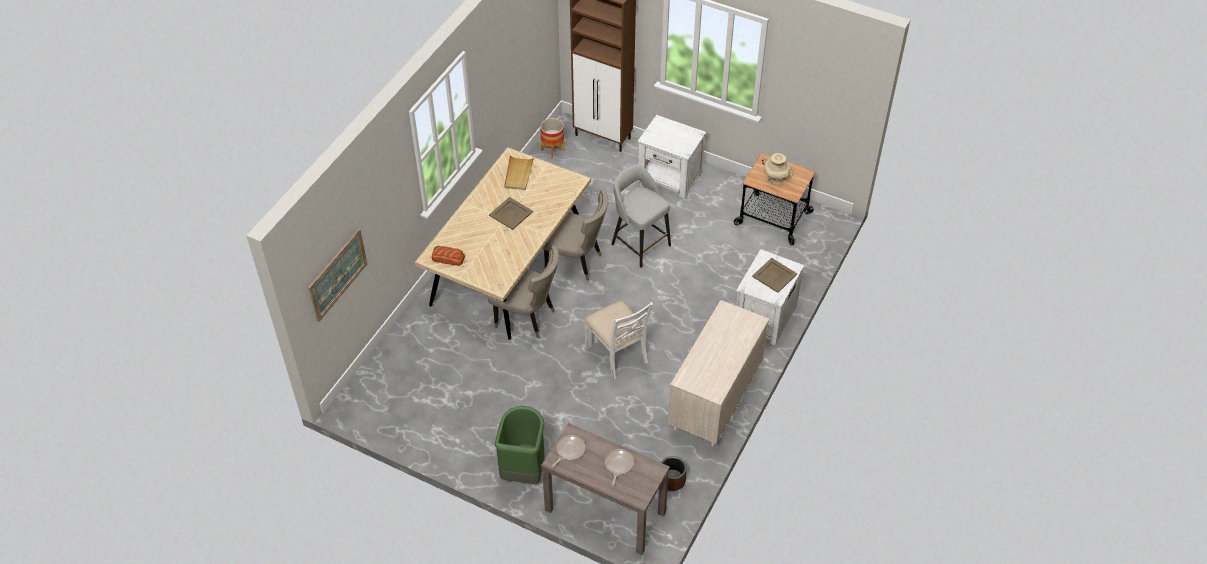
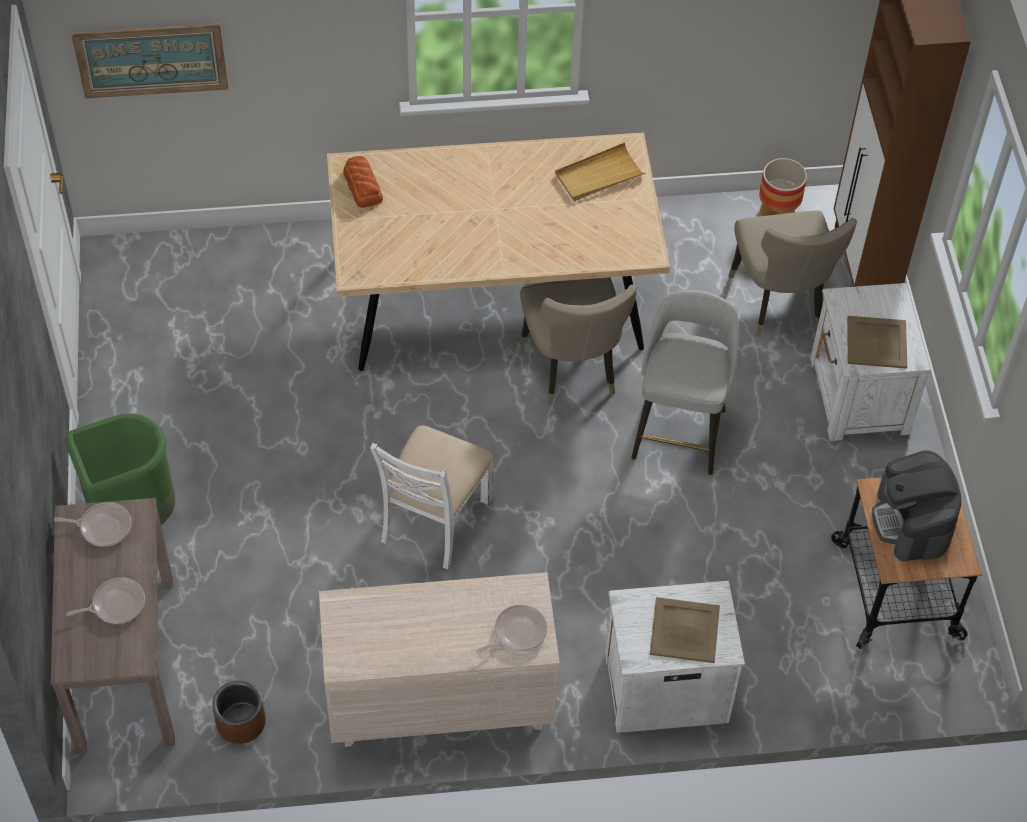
camera: 55 degrees right, 5 degrees up
beige chair [488,245,559,338] -> beige chair moved to [728,211,857,336]
beige tray [489,197,533,230] -> beige tray moved to [847,316,907,369]
beige vase [762,153,794,184] -> coffee machine [872,450,961,562]
none -> frying pan [476,605,547,654]

